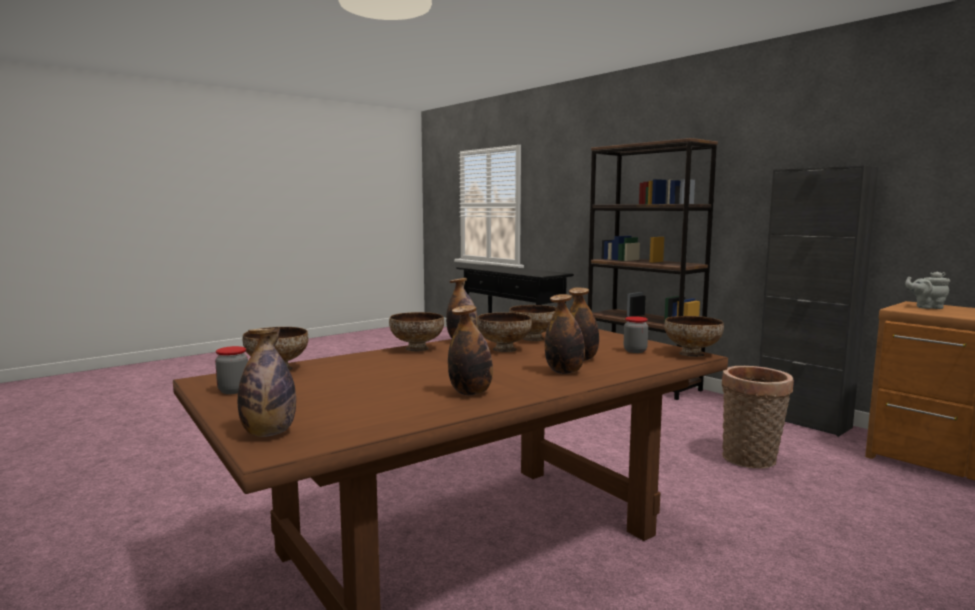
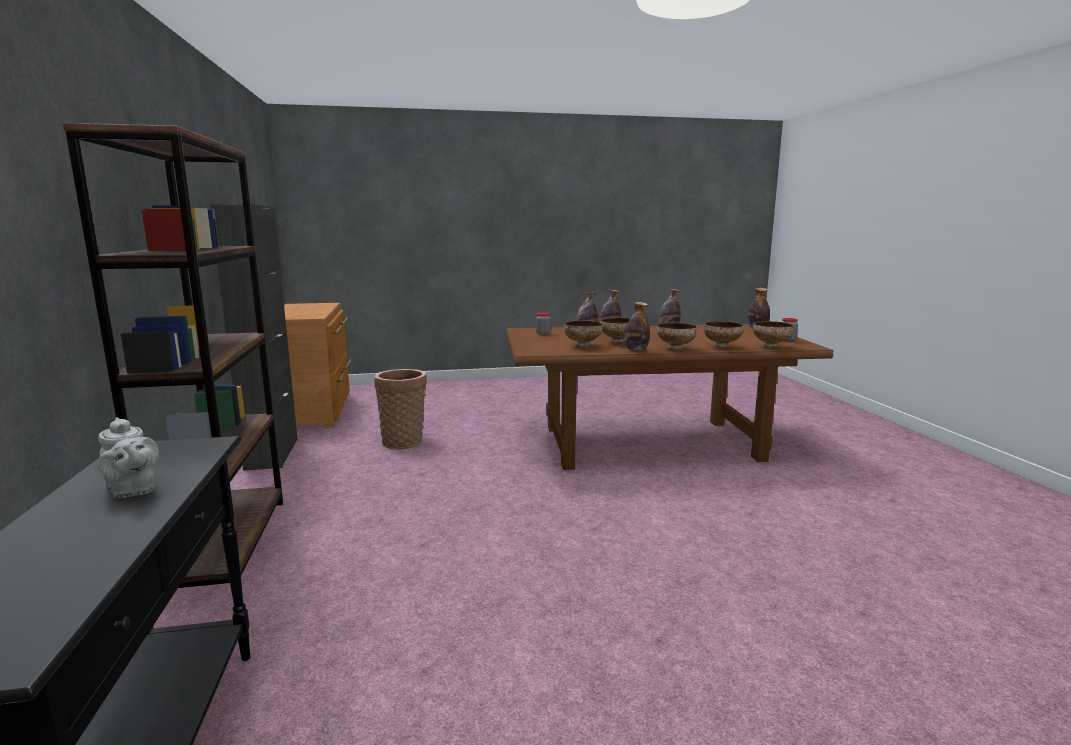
camera: 150 degrees left, 5 degrees up
bowl [664,316,724,357] -> bowl moved to [703,321,744,349]
grey teapot [905,272,950,309] -> grey teapot moved to [98,417,159,498]

